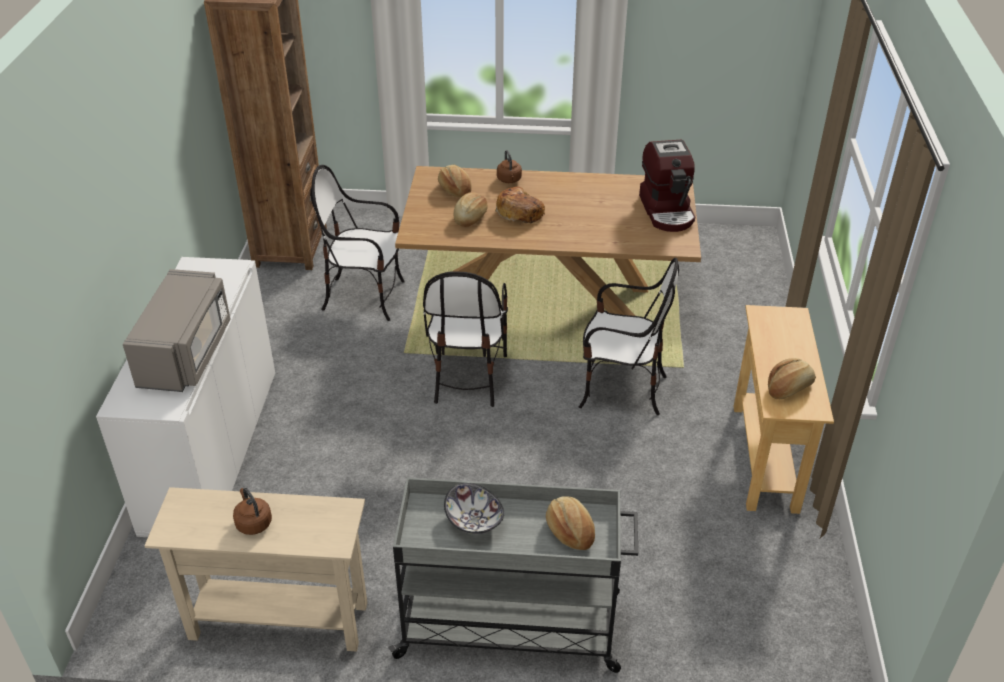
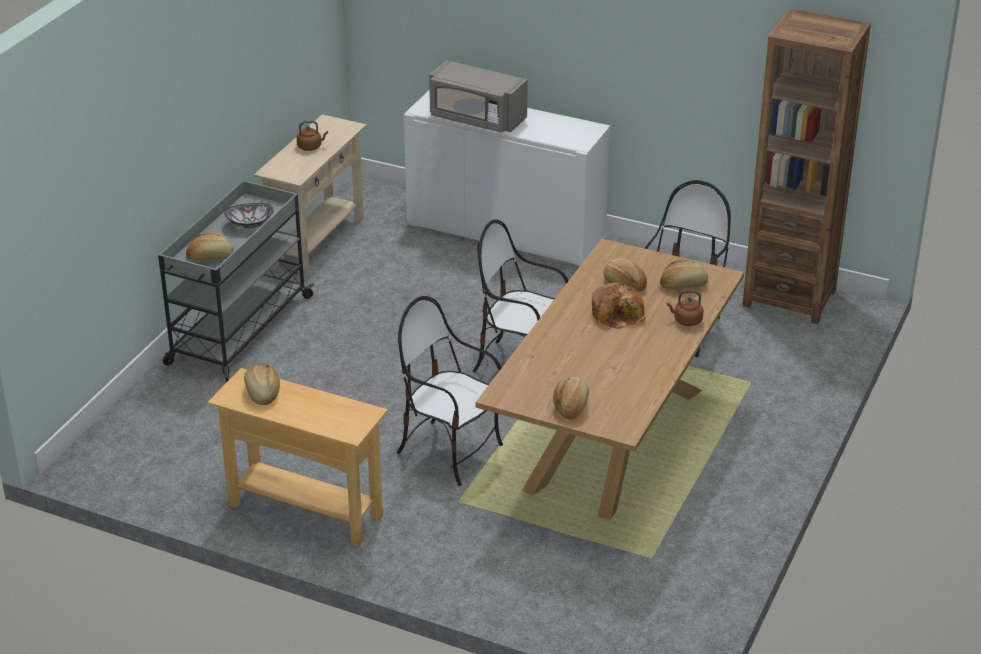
camera: 110 degrees right, 5 degrees down
chair [579,258,679,415] -> chair turned 90 degrees clockwise [397,296,503,486]
coffee machine [639,140,695,232] -> bread [553,377,589,420]

